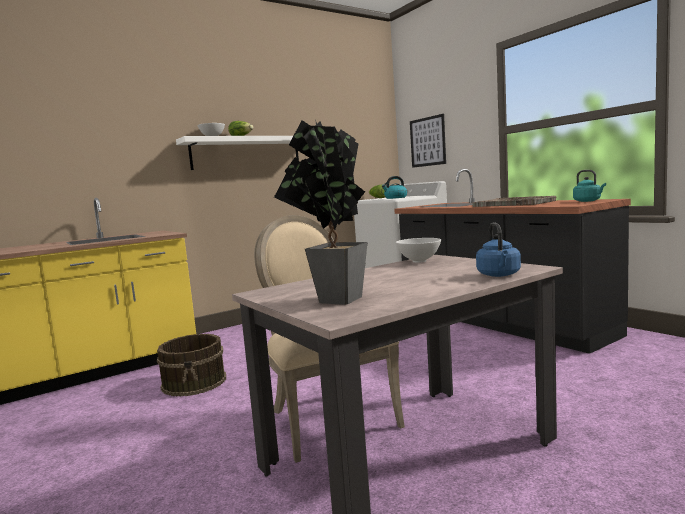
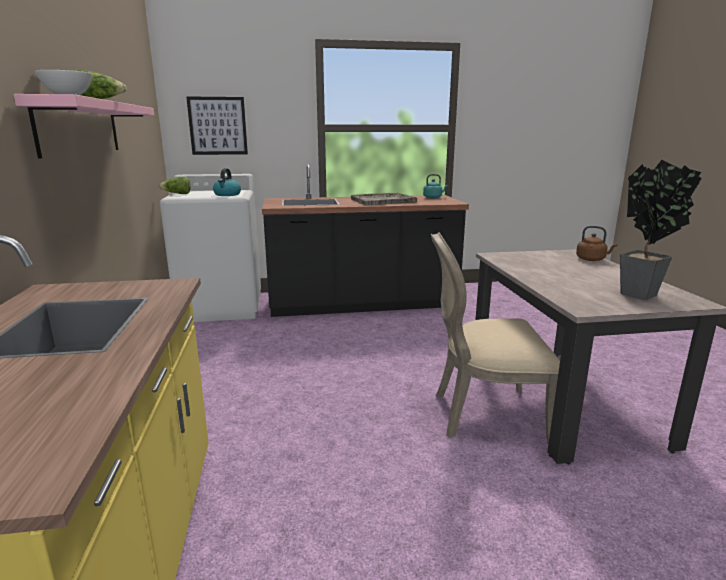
camera: 65 degrees left, 10 degrees up
brown bucket [157,334,226,396] -> none
white shelf [176,136,299,170] -> pink shelf [14,94,154,159]
white bowl [396,238,441,263] -> none
blue kettle [476,222,521,277] -> brown kettle [576,226,618,261]

